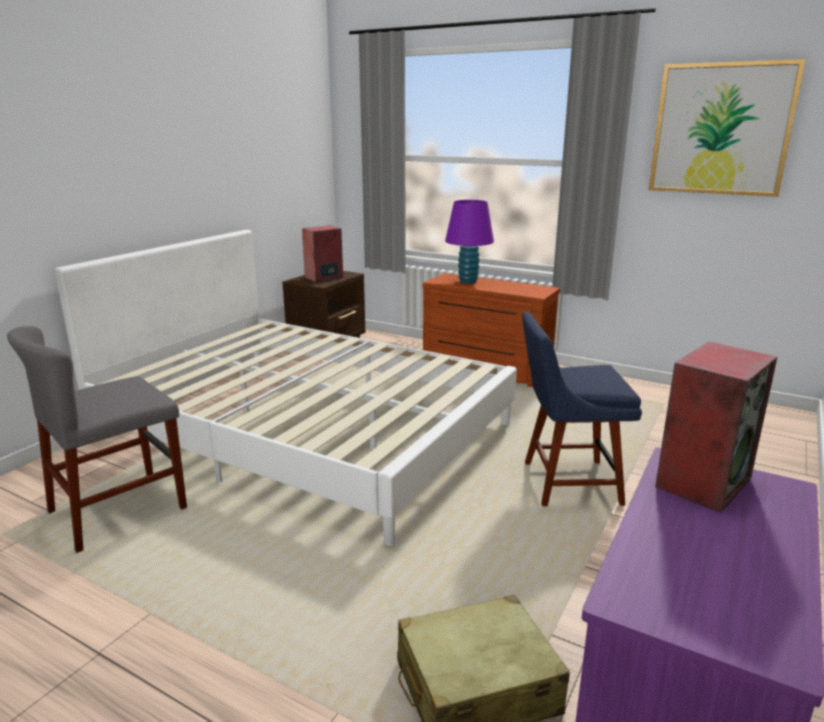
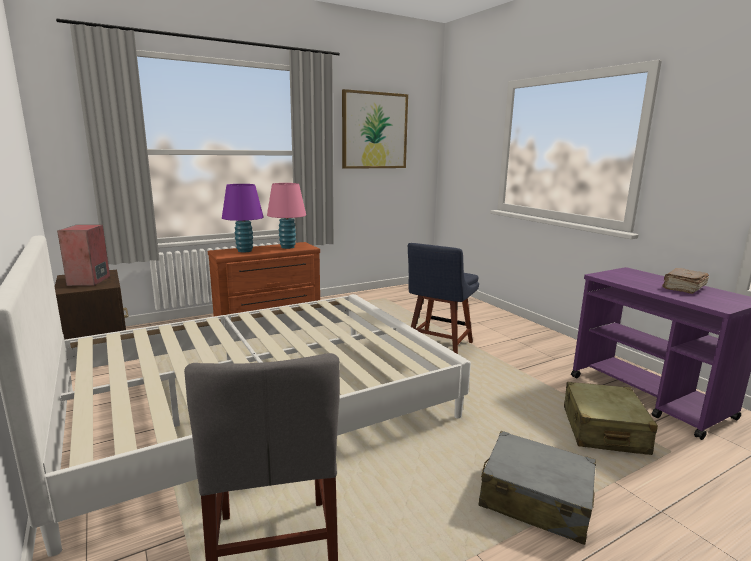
camera: 60 degrees left, 5 degrees down
speaker [655,341,777,513] -> none
none -> pink table lamp [267,183,306,249]
none -> grey suitcase [479,431,596,545]
none -> brown book [662,268,709,294]

